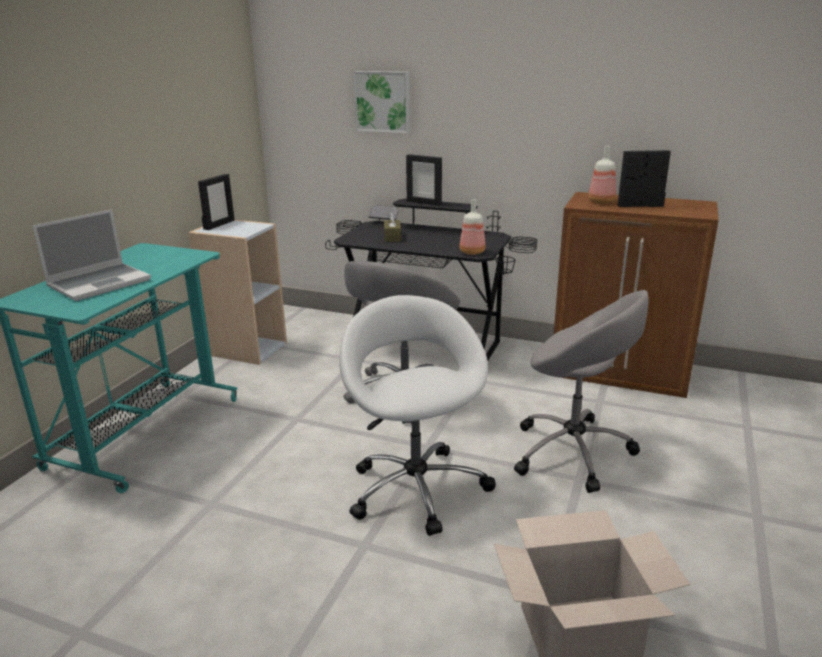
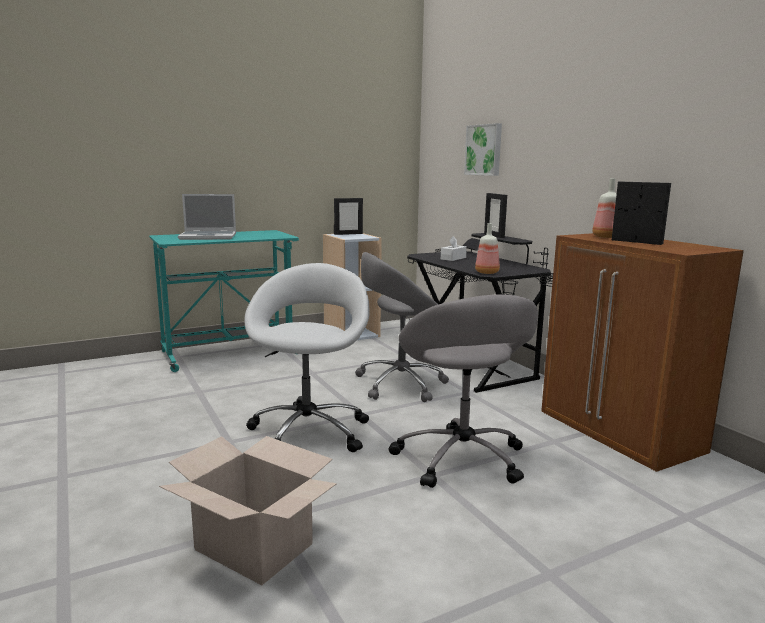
camera: 40 degrees right, 10 degrees down
brown tissue box [384,211,401,242] -> white tissue box [441,236,467,261]

